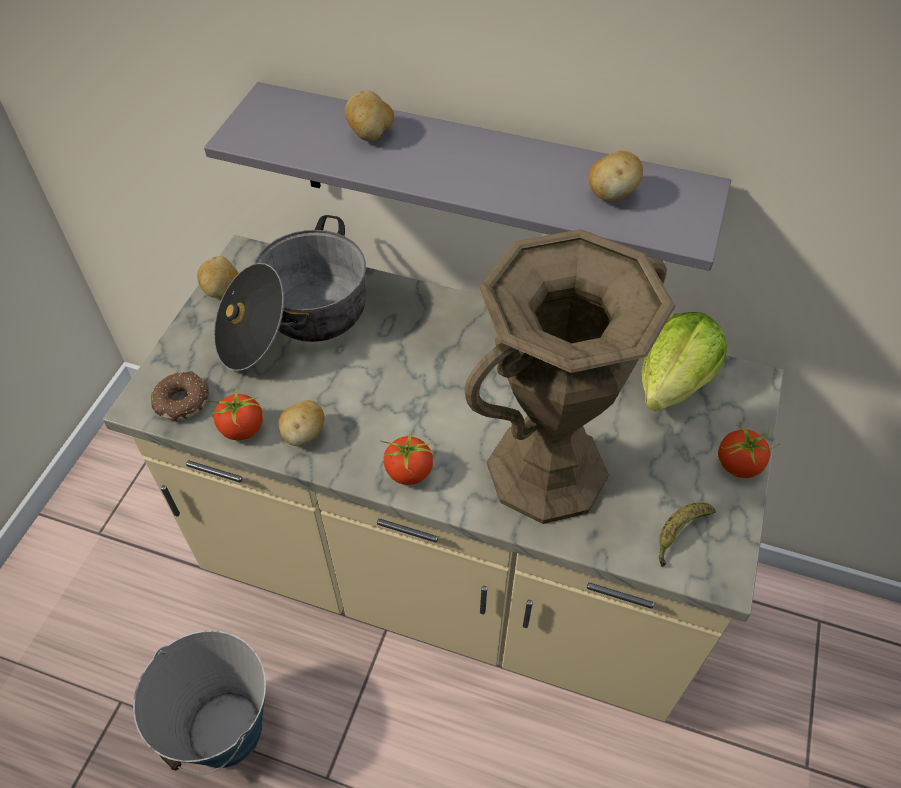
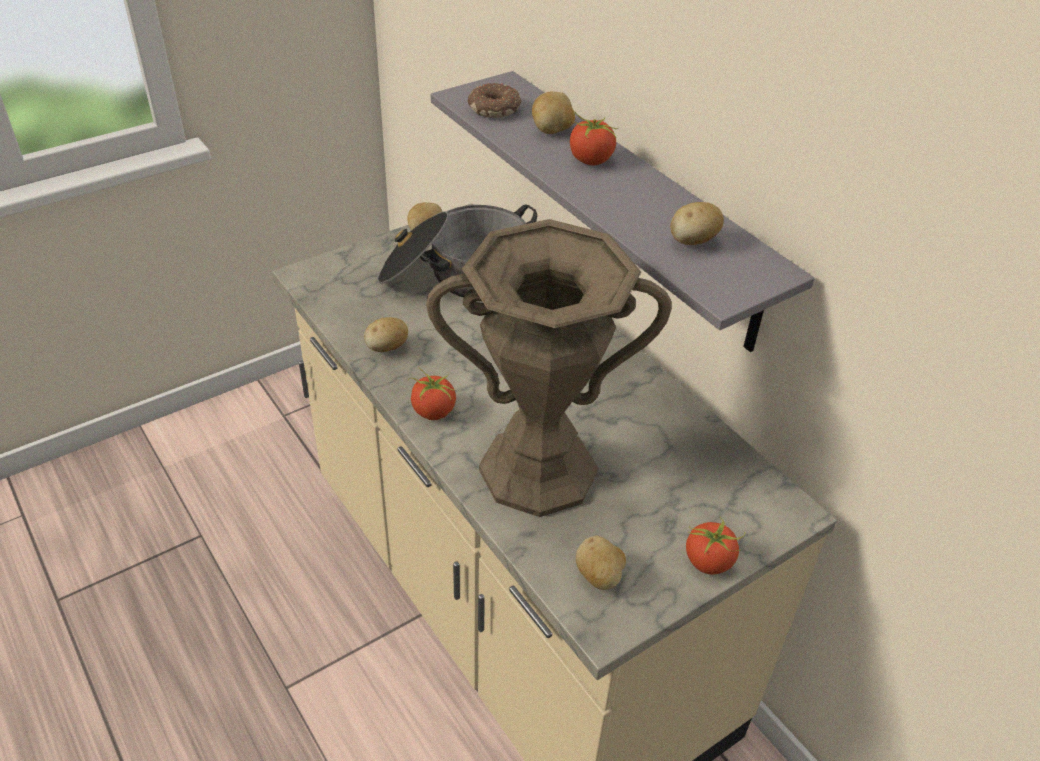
camera: 35 degrees right, 10 degrees down
bucket [133,630,266,775] -> none
donut [151,371,209,422] -> donut moved to [468,83,521,118]
tomato [207,388,263,440] -> tomato moved to [569,112,618,166]
lettuce [642,312,727,411] -> none
banana [658,503,716,567] -> potato [576,536,626,590]

